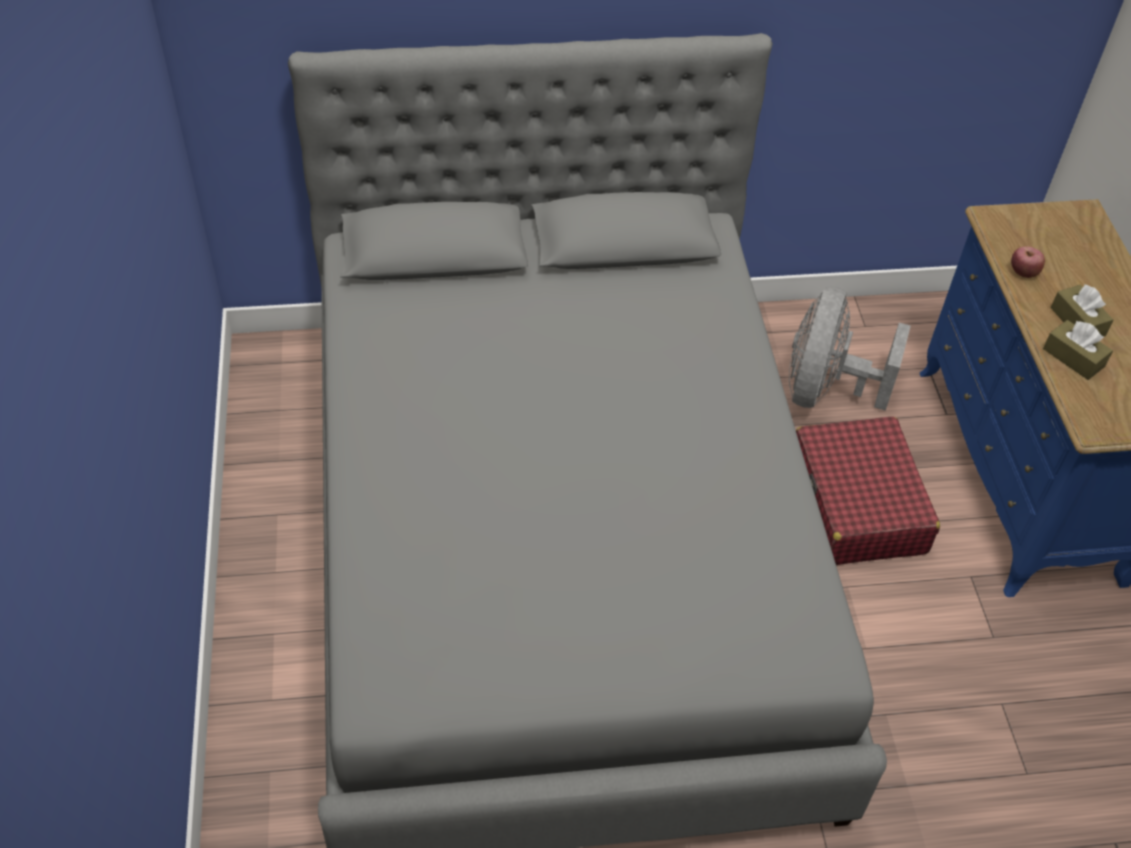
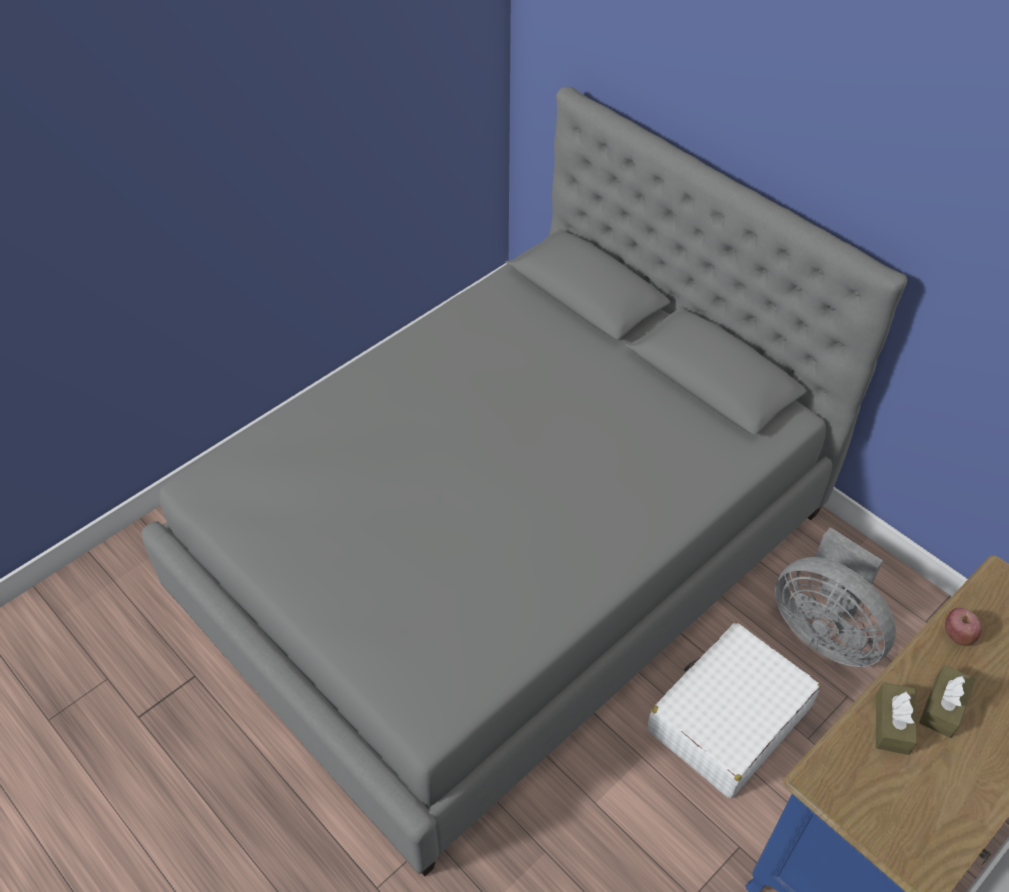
camera: 55 degrees right, 0 degrees up
grey fan [789,286,911,411] -> grey fan turned 120 degrees counterclockwise [775,527,896,667]
red suitcase [796,417,940,565] -> white suitcase [647,622,820,798]

